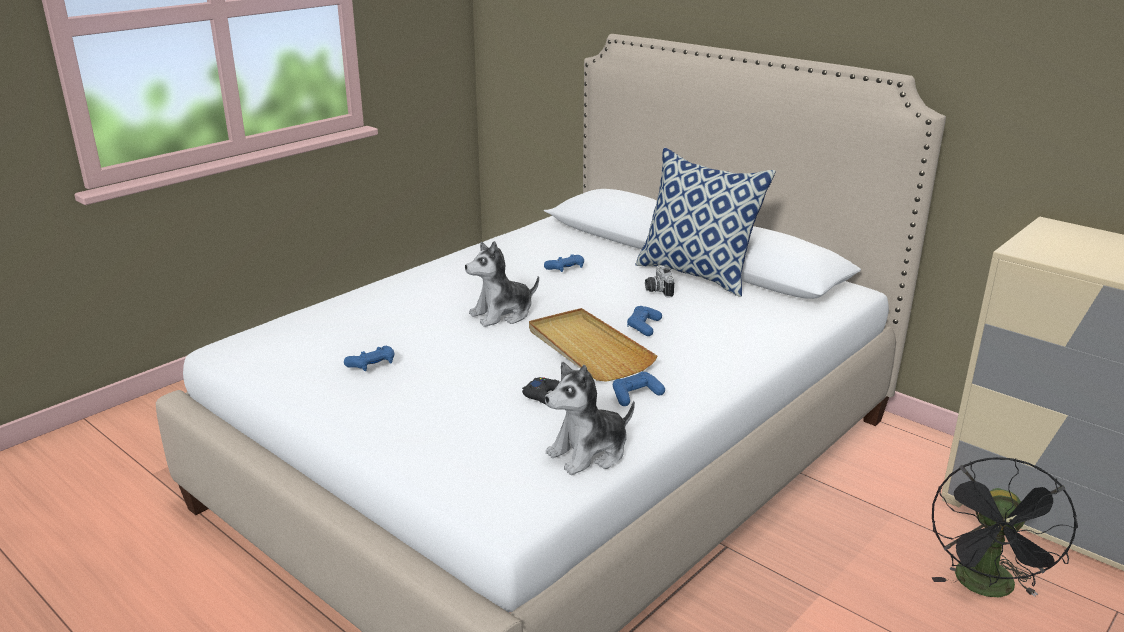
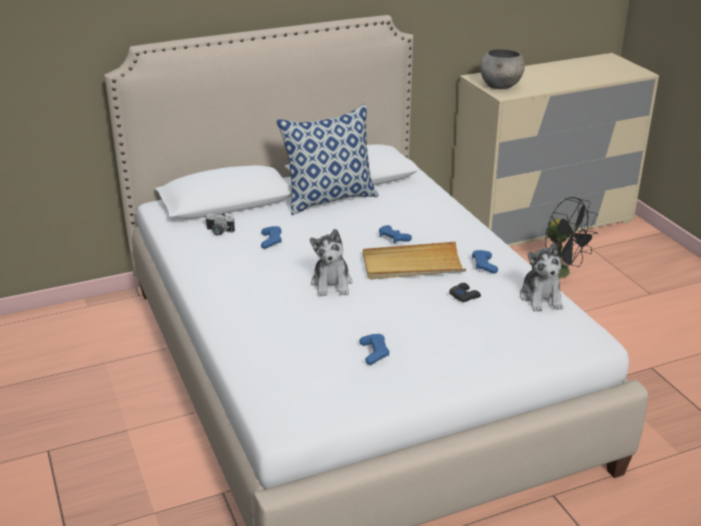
camera: 65 degrees left, 5 degrees up
camera [645,265,674,298] -> camera moved to [206,211,235,236]
none -> grey bowl [480,49,525,89]

